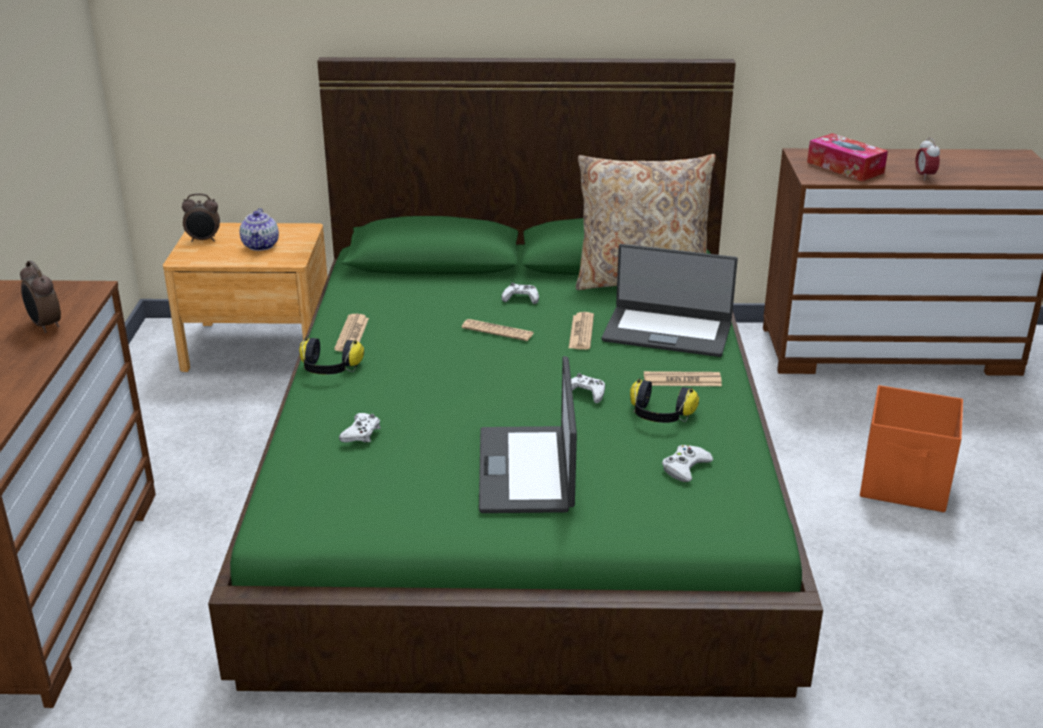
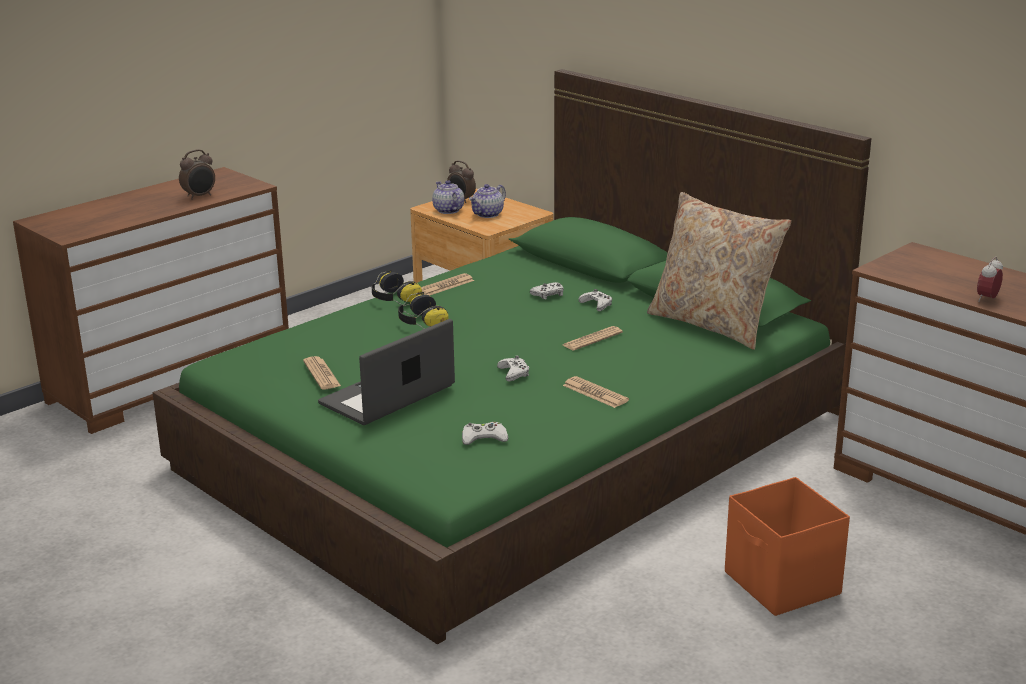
camera: 45 degrees right, 5 degrees down
alarm clock [20,260,61,333] -> alarm clock turned 135 degrees counterclockwise [179,149,215,200]
white game controller [339,413,381,443] -> white game controller moved to [530,282,564,300]
newspaper [461,319,534,341] -> newspaper moved to [303,356,341,389]
laptop [602,244,738,357] -> none
headphones [630,378,699,423] -> headphones moved to [398,292,448,329]
tissue box [807,133,888,181] -> none
none -> teapot [432,180,464,214]

